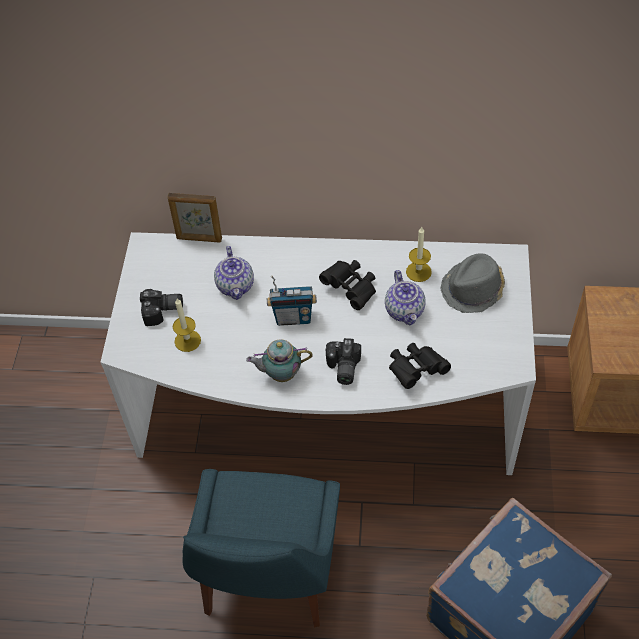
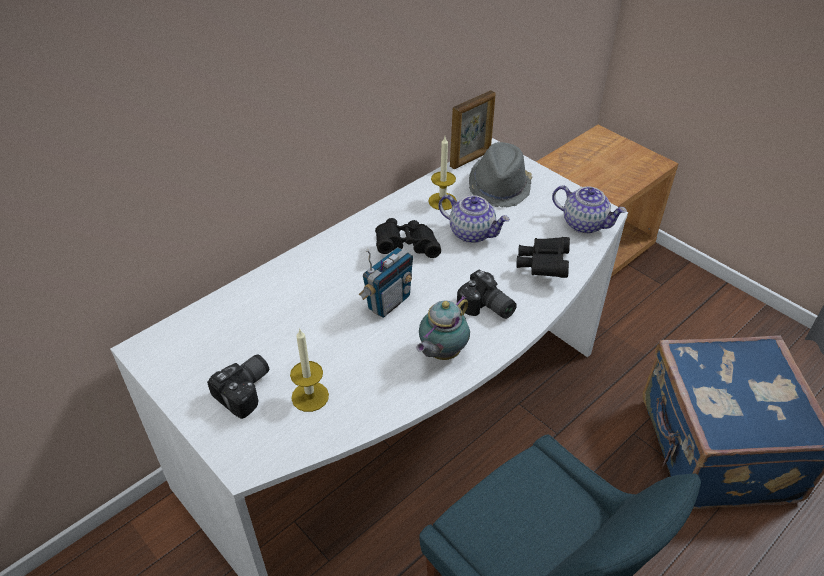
camera: 50 degrees left, 10 degrees down
picture frame [168,193,222,243] -> picture frame moved to [450,90,496,169]
teapot [214,246,254,300] -> teapot moved to [552,185,627,234]

